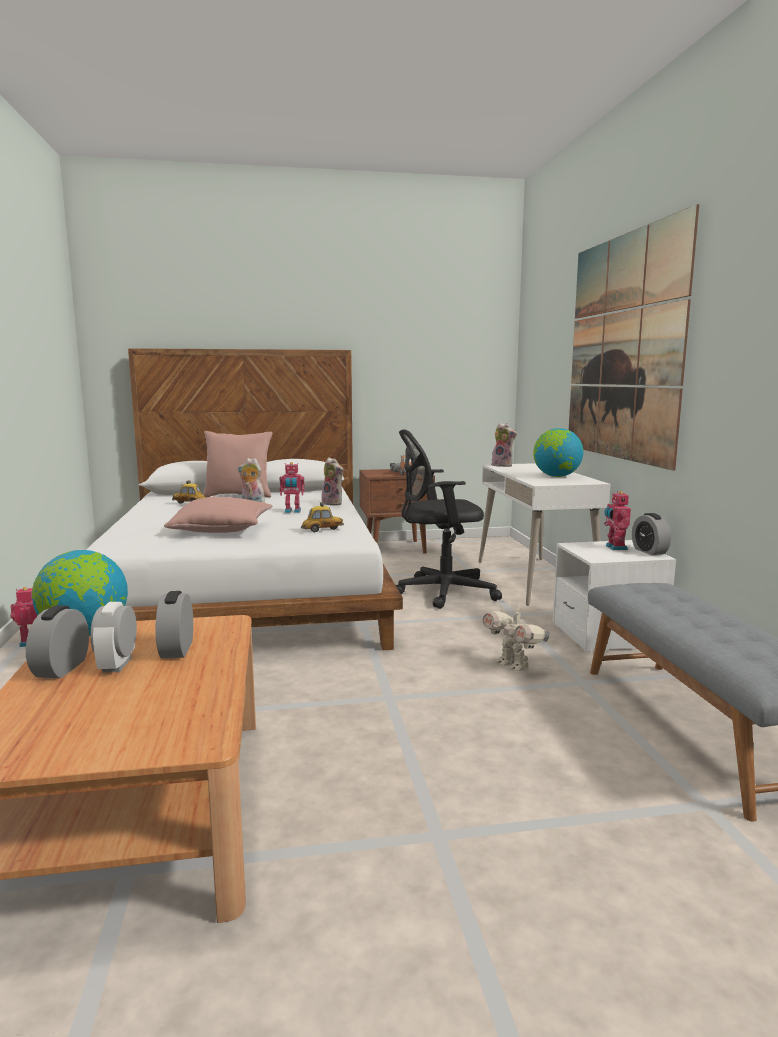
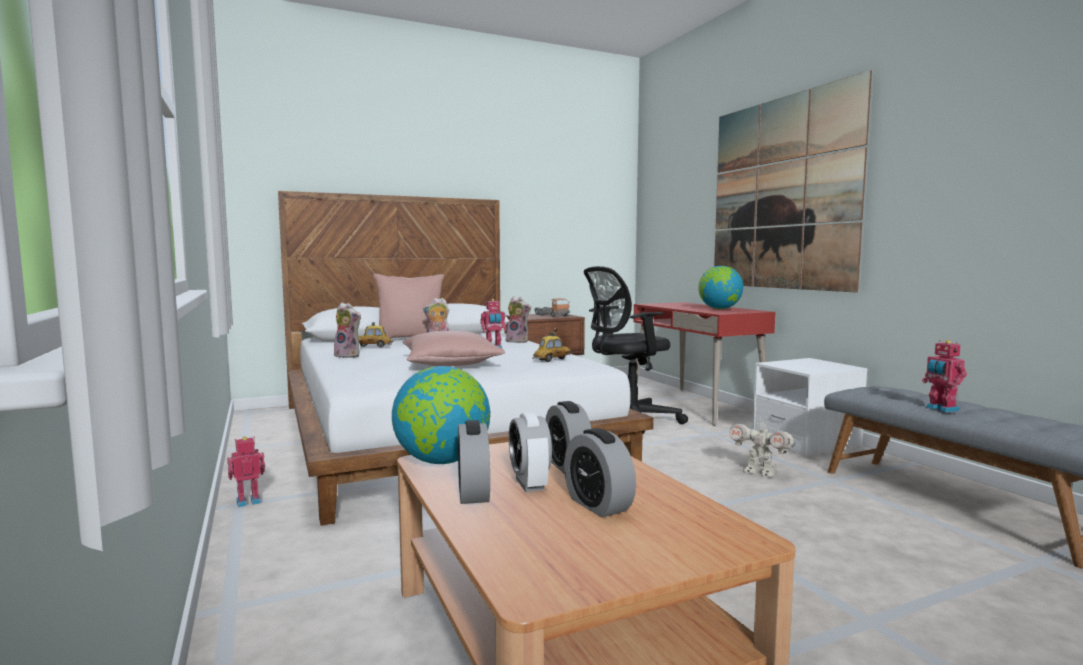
camera: 15 degrees left, 5 degrees down
white desk [479,463,611,606] -> red desk [634,302,775,426]
plush toy [491,422,517,467] -> plush toy moved to [334,302,361,358]
toy robot [604,491,631,550] -> toy robot moved to [922,340,967,412]
alarm clock [632,513,671,555] -> alarm clock moved to [564,428,636,517]

